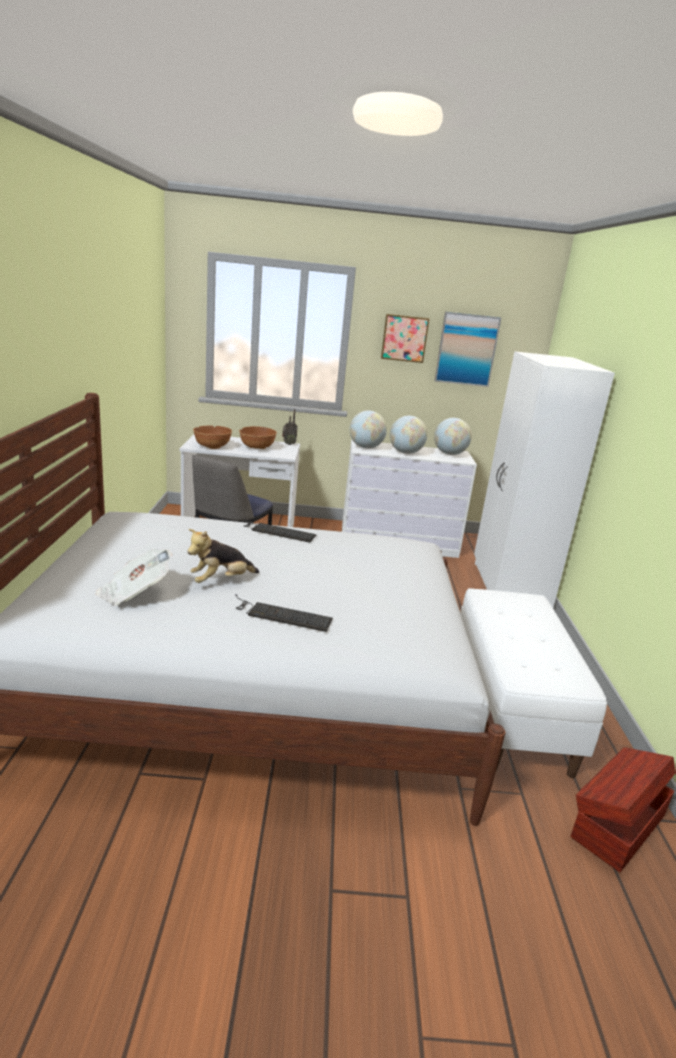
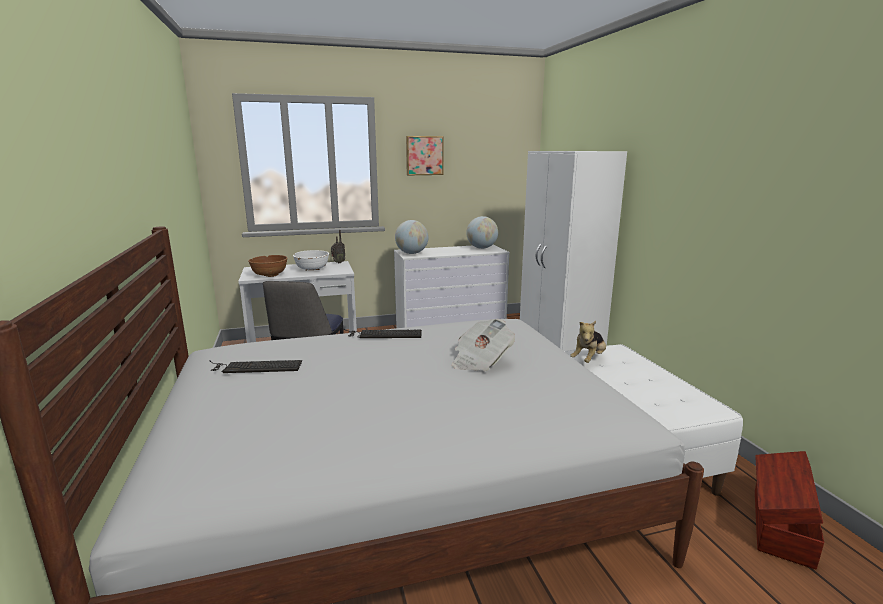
camera: 15 degrees left, 5 degrees down
newspaper [96,549,173,606] -> newspaper moved to [452,319,515,371]
plush toy [187,529,259,583] -> plush toy moved to [570,321,606,363]
keyboard [235,594,333,632] -> keyboard moved to [210,360,302,373]
brown bowl [239,426,277,449] -> white bowl [293,250,329,271]
globe [390,416,428,454] -> none
picture [434,312,501,387] -> none

